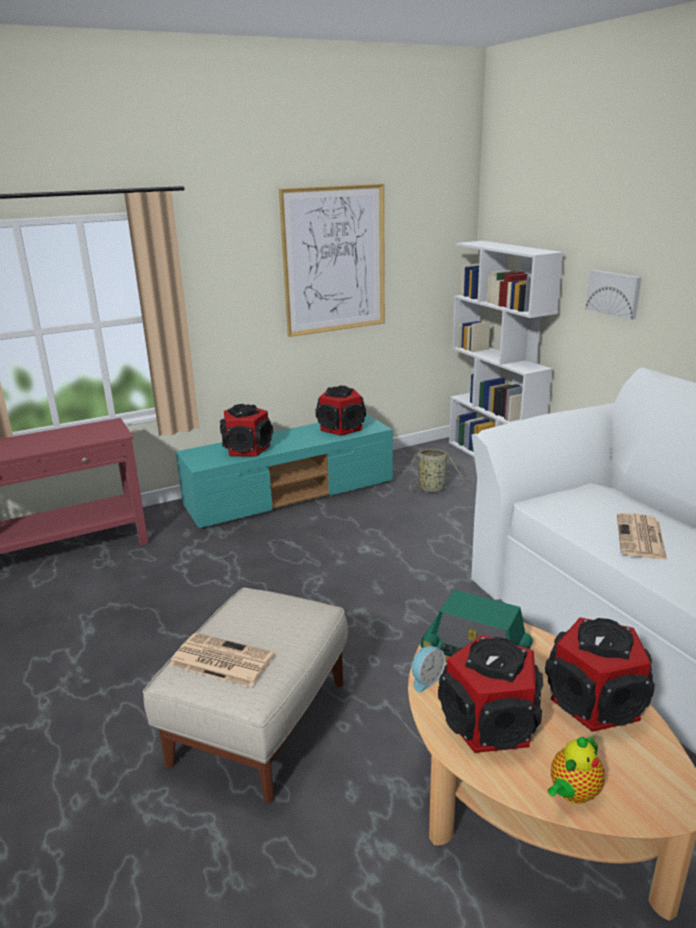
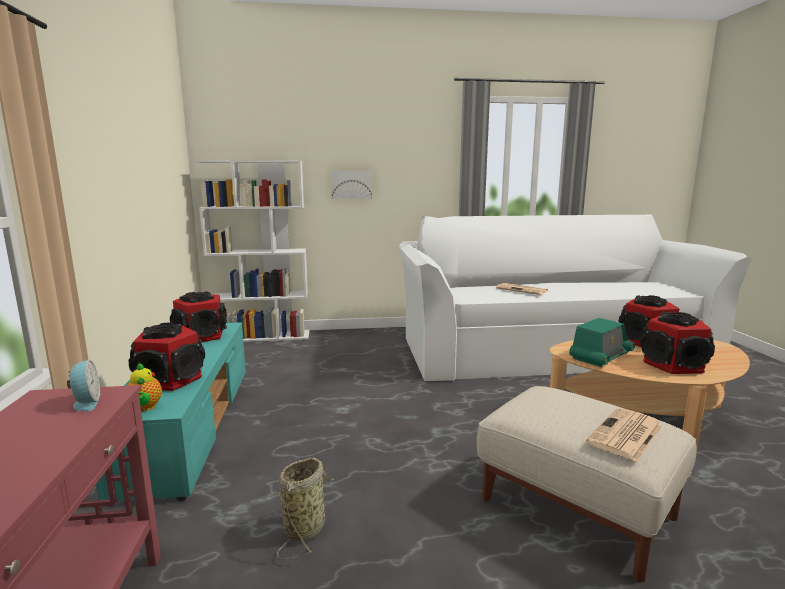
camera: 70 degrees left, 10 degrees down
picture [279,184,385,337] -> none
basket [404,449,472,493] -> basket moved to [277,458,334,559]
alarm clock [412,646,445,693] -> alarm clock moved to [67,360,101,411]
teapot [548,737,605,804] -> teapot moved to [127,363,162,412]

